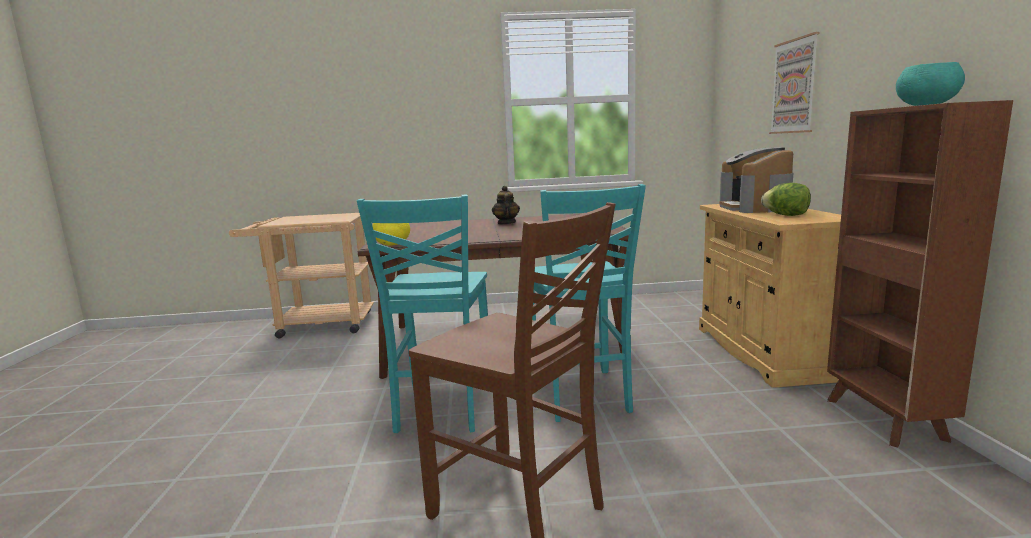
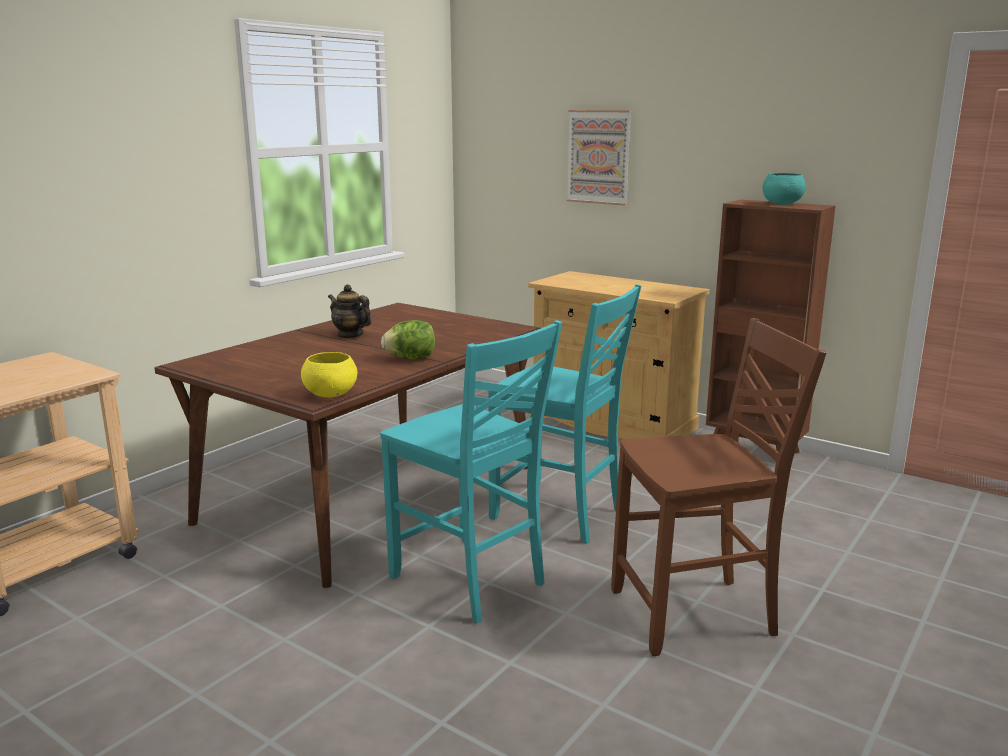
camera: 50 degrees left, 5 degrees up
coffee machine [720,147,793,213] -> none
lettuce [761,183,811,216] -> lettuce moved to [381,320,435,360]

